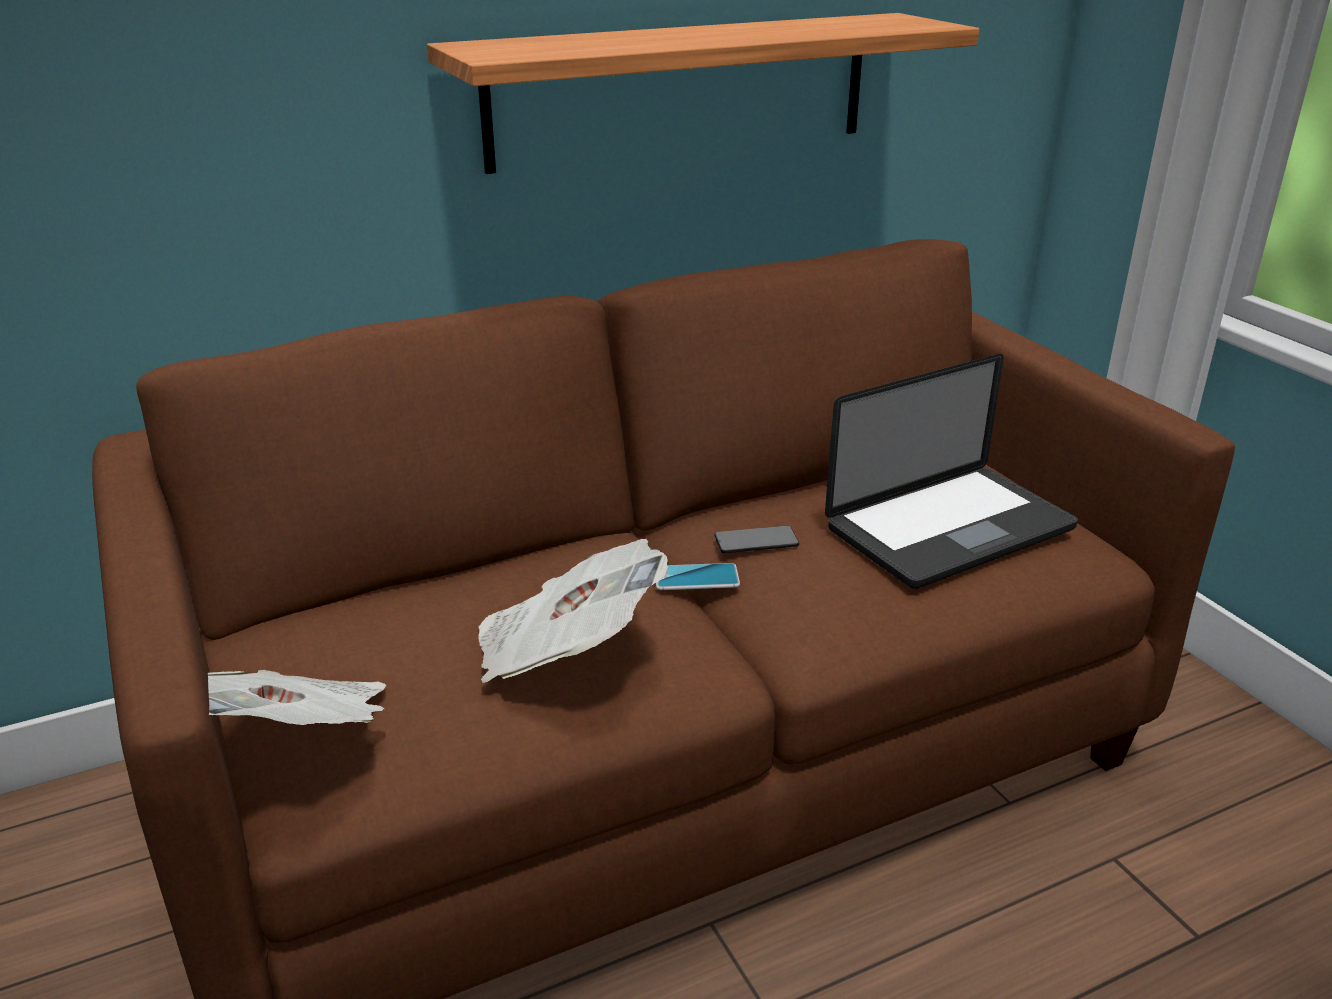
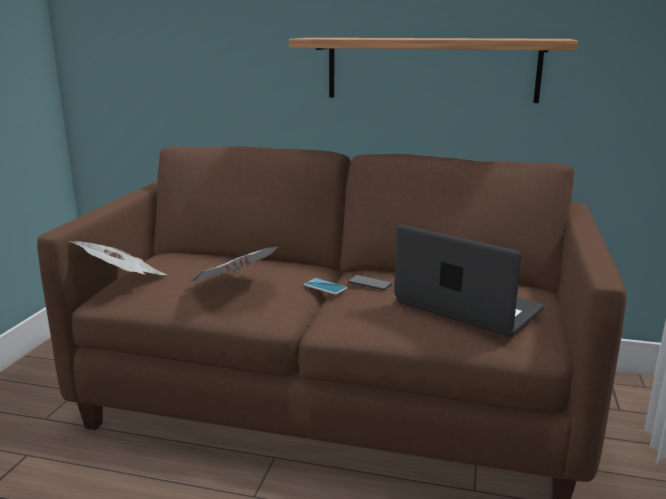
camera: 40 degrees right, 10 degrees down
laptop [825,354,1078,589] -> laptop turned 150 degrees counterclockwise [394,225,544,337]

